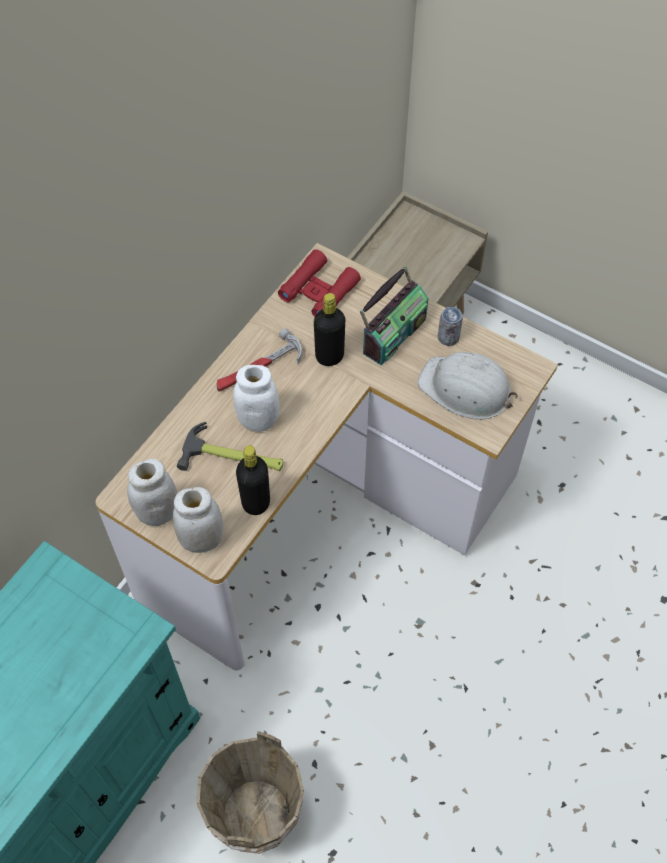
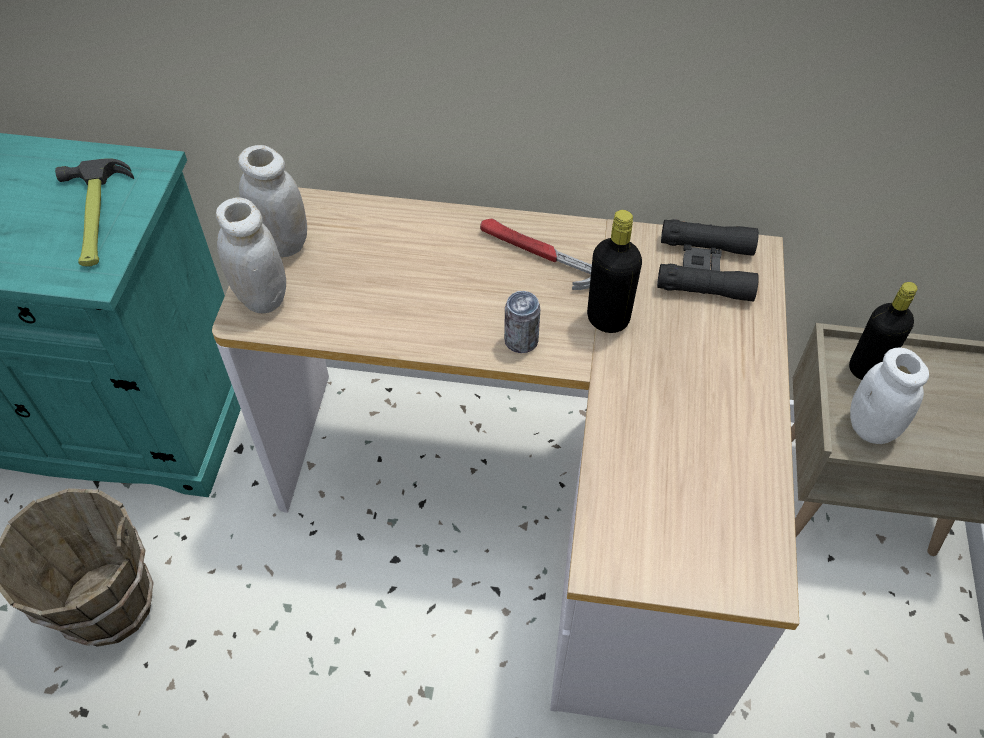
camera: 65 degrees right, 5 degrees down
hammer [177,422,283,471] -> hammer moved to [55,158,134,267]
white jar [233,365,280,432] -> white jar moved to [850,348,929,444]
black bottle [236,445,270,515] -> black bottle moved to [849,282,918,380]
red binoculars [278,249,361,317] -> black binoculars [657,219,759,302]
radio [360,266,429,365] -> none
white hard hat [418,352,519,420] -> none
can [438,307,463,346] -> can moved to [504,291,540,353]

